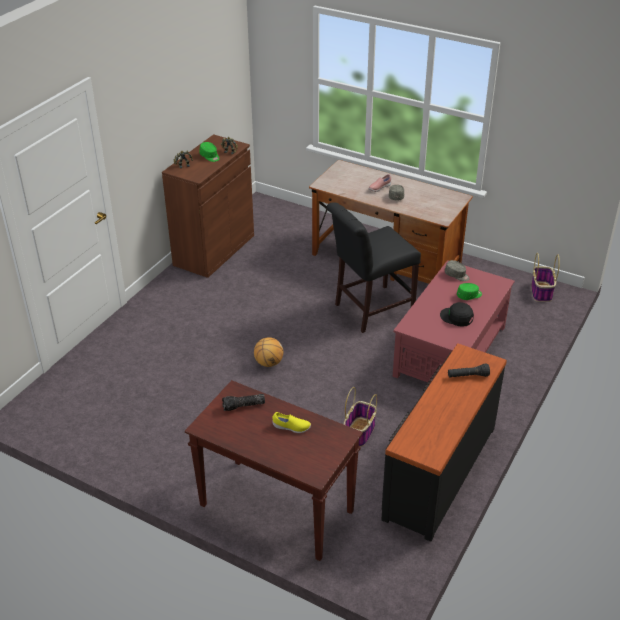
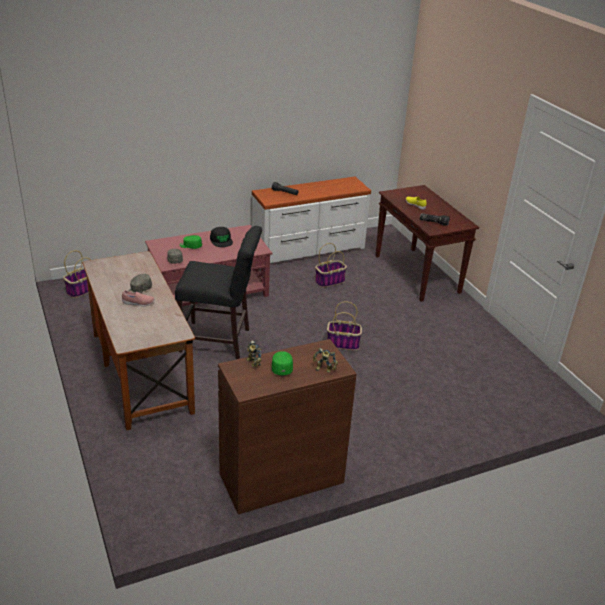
camera: 145 degrees left, 5 degrees down
basketball [254,337,283,367] -> basket [327,301,362,350]
black dresser [381,343,507,542] -> white dresser [252,177,371,263]

